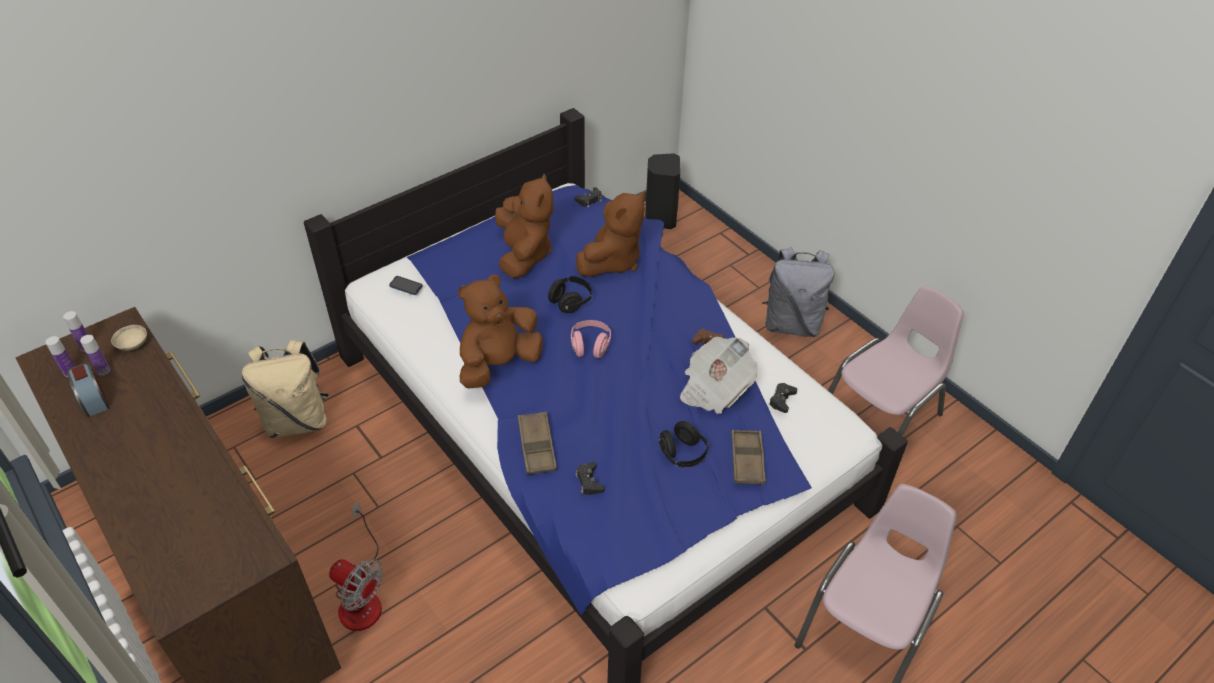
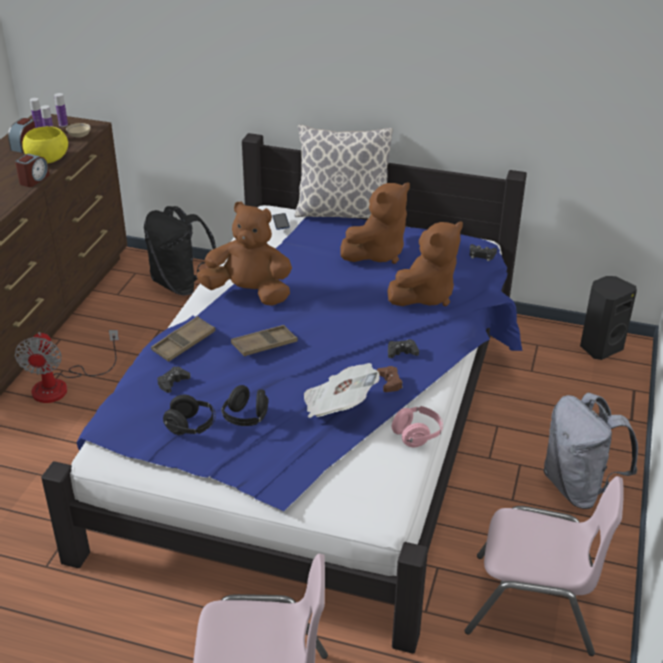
camera: 55 degrees right, 10 degrees down
beige backpack [242,340,328,438] -> black backpack [144,206,216,295]
black headphones [548,276,592,313] -> black headphones moved to [163,395,216,435]
pink headphones [571,320,611,358] -> pink headphones moved to [392,406,443,447]
brown plush toy [576,192,646,277] -> brown plush toy turned 45 degrees counterclockwise [387,221,463,306]
brown tray [731,430,766,484] -> brown tray moved to [231,325,298,356]
black game controller [769,383,797,413] -> black game controller moved to [388,339,419,358]
none -> alarm clock [15,154,50,187]
none -> yellow bowl [22,126,68,164]
none -> pillow [294,124,393,219]

